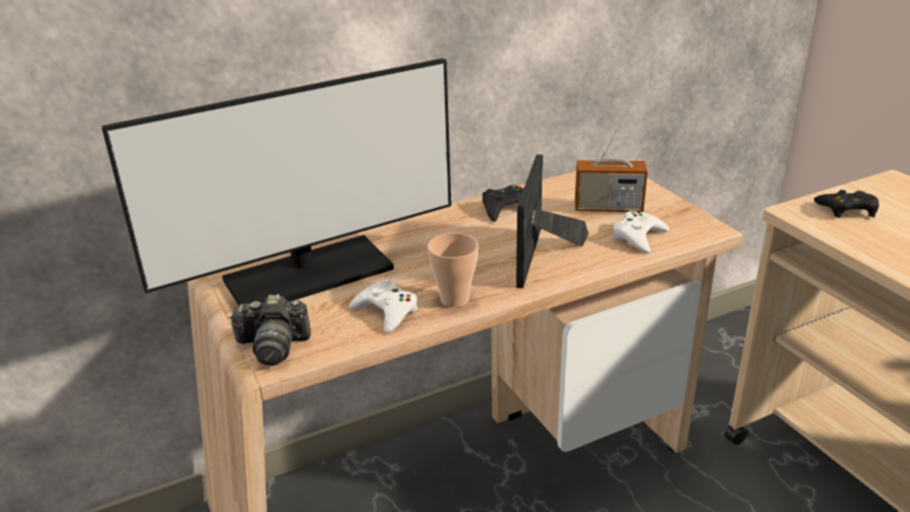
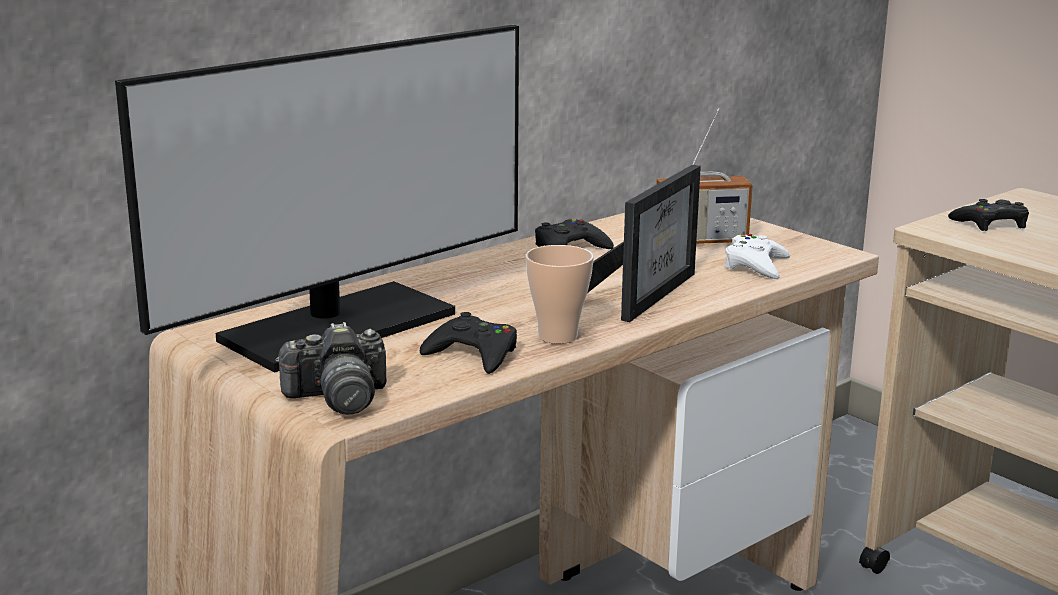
camera: 15 degrees left, 10 degrees down
white game controller [349,278,418,333] -> black game controller [420,312,517,374]
picture frame [516,154,589,288] -> picture frame turned 150 degrees counterclockwise [588,165,701,322]

